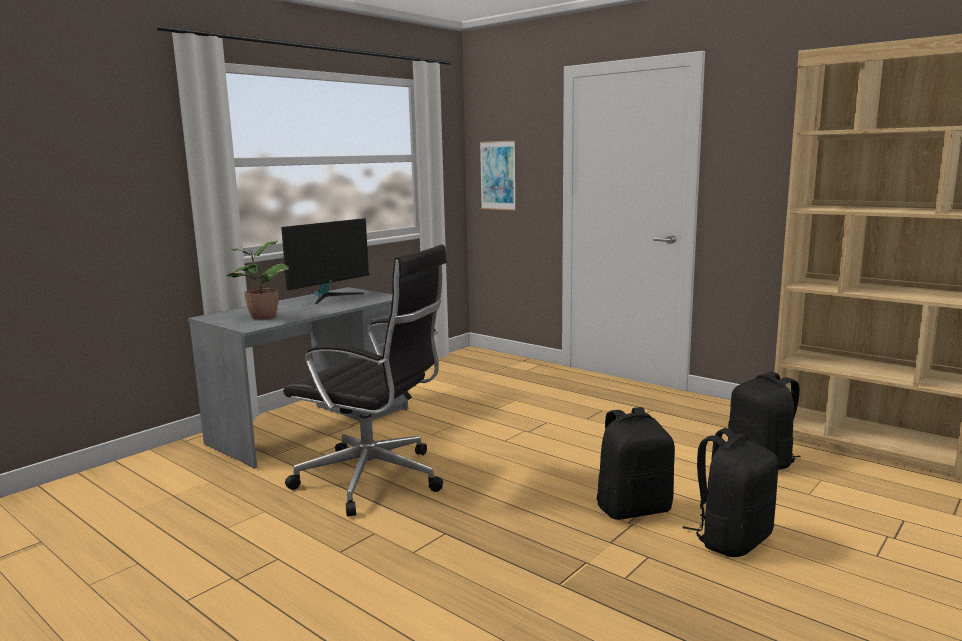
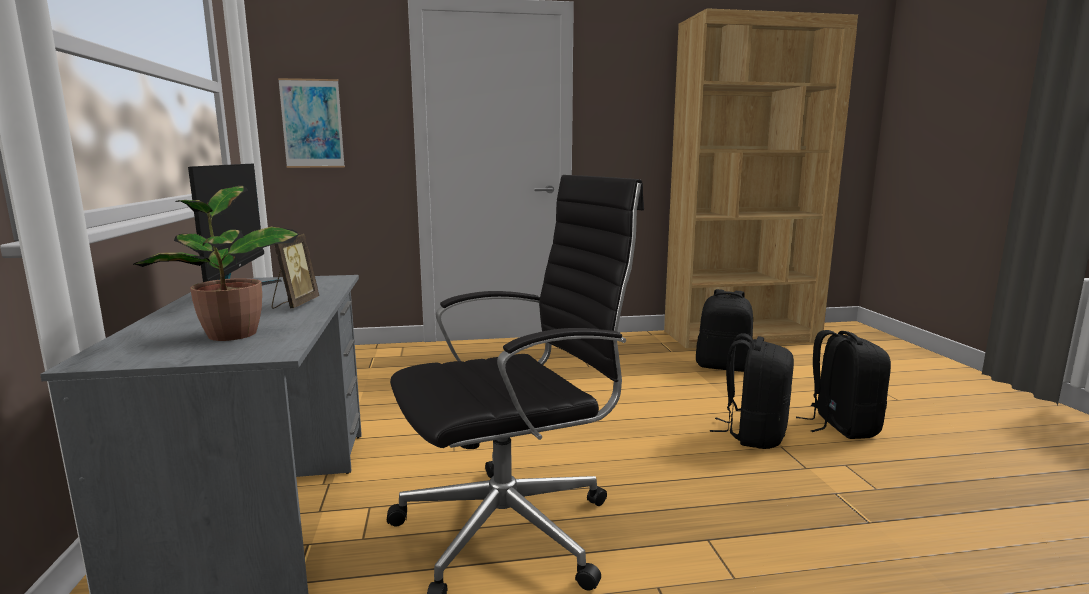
camera: 50 degrees left, 0 degrees up
none -> picture frame [272,234,319,309]

